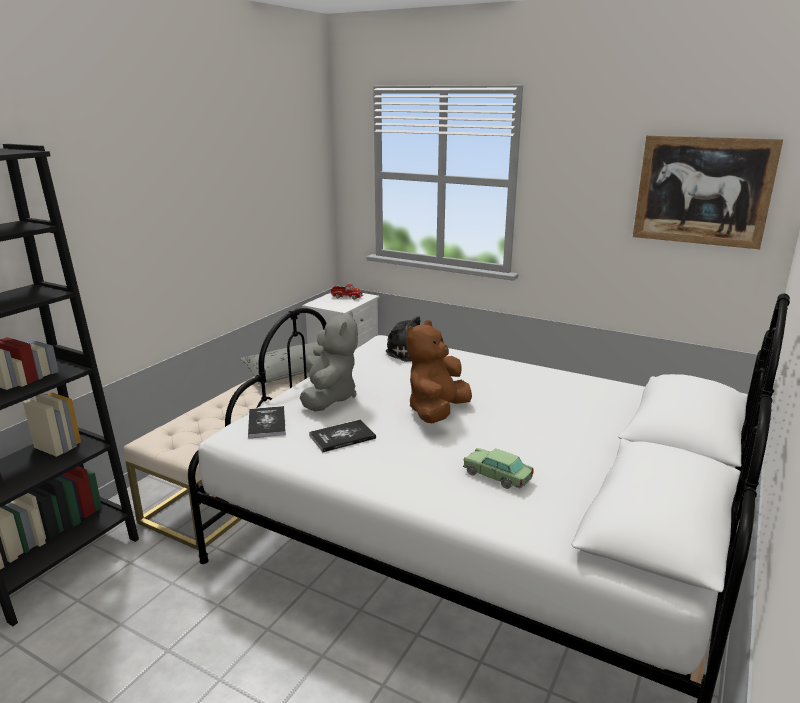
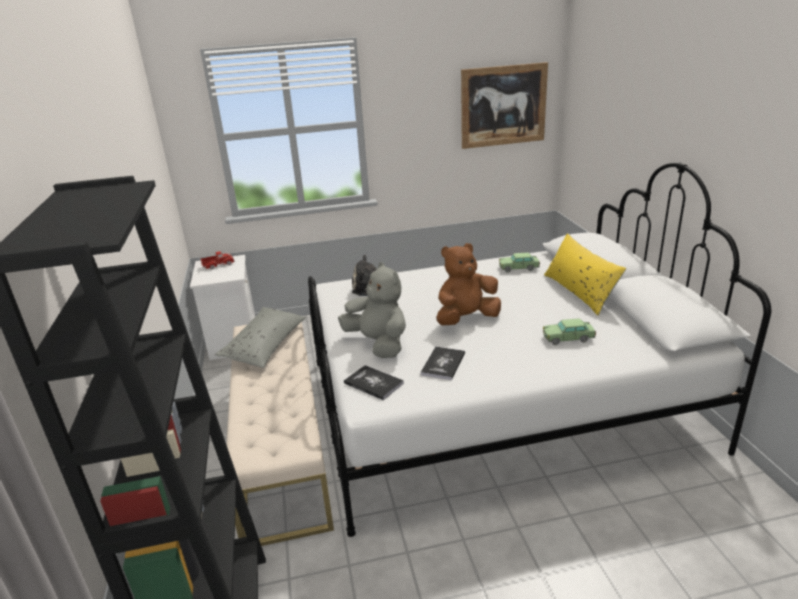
camera: 40 degrees left, 5 degrees up
brown plush toy [406,320,472,423] -> brown plush toy turned 75 degrees clockwise [437,243,501,325]
none -> toy car [499,253,540,273]
none -> yellow pillow [544,233,626,316]

